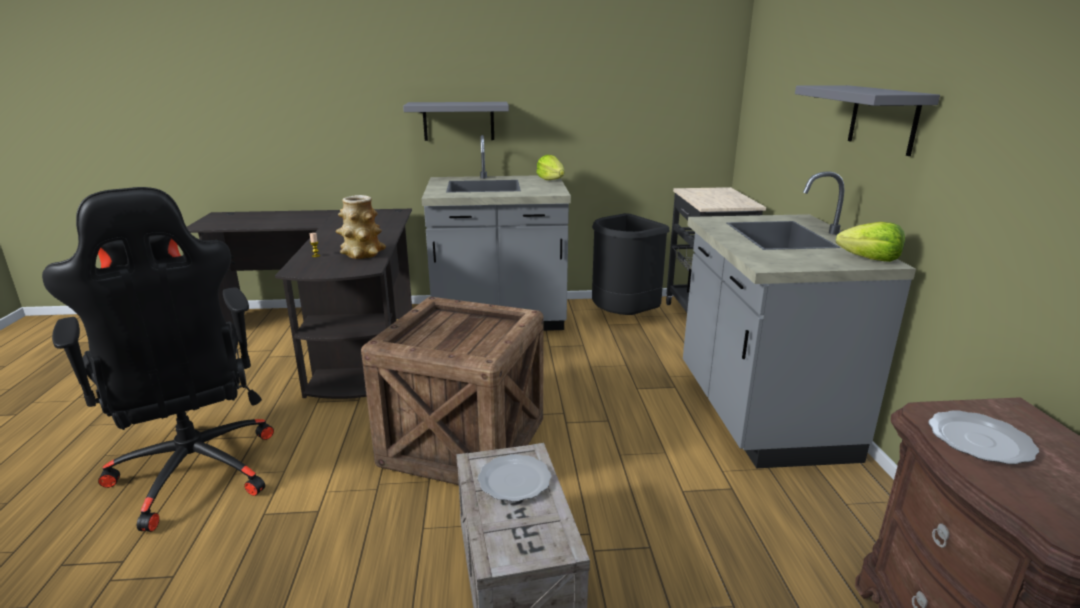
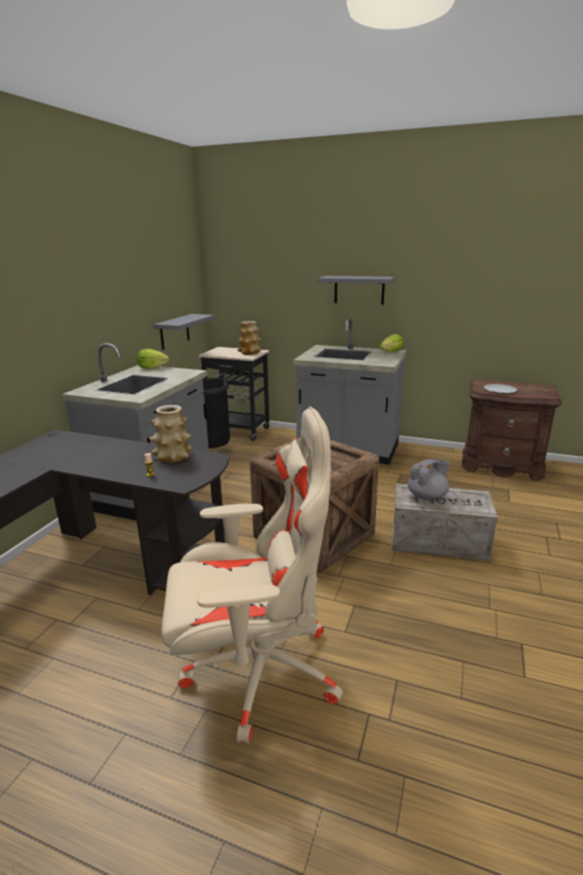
camera: 65 degrees left, 0 degrees up
black office chair [42,187,274,532] -> beige office chair [162,406,343,744]
grey shelf [403,102,509,141] -> grey shelf moved to [153,314,215,350]
plate [478,454,551,502] -> grey teapot [408,459,450,500]
none -> vase [238,321,262,355]

